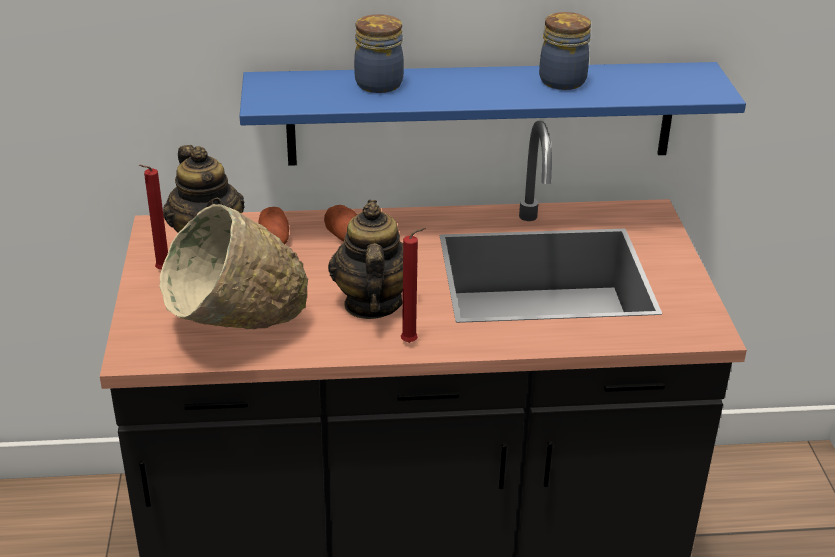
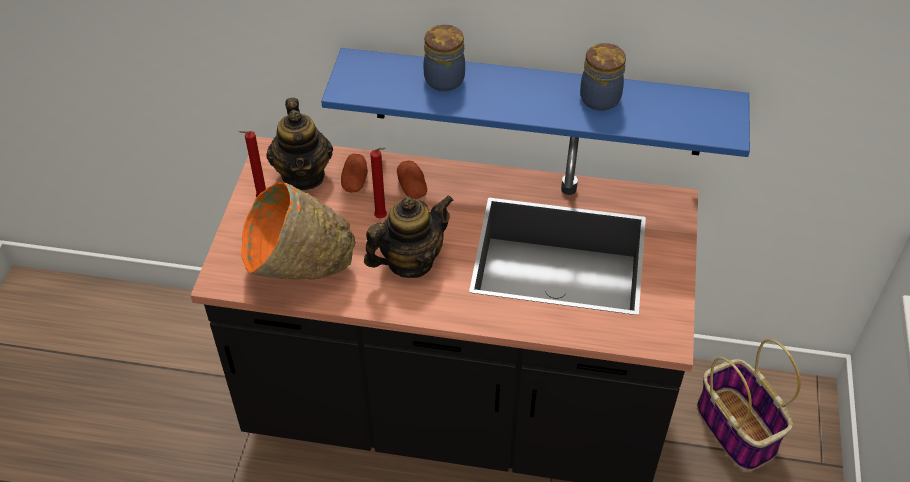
camera: 15 degrees right, 15 degrees up
beige bowl [159,204,308,329] -> orange bowl [241,182,356,280]
teapot [328,200,403,319] -> teapot turned 45 degrees clockwise [364,195,454,278]
red candle [401,228,426,343] -> red candle moved to [370,148,387,219]
none -> basket [697,339,801,471]

